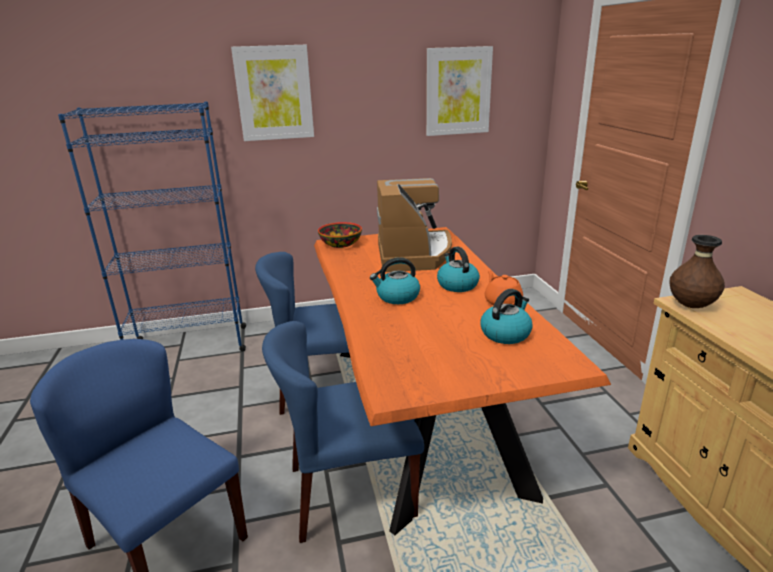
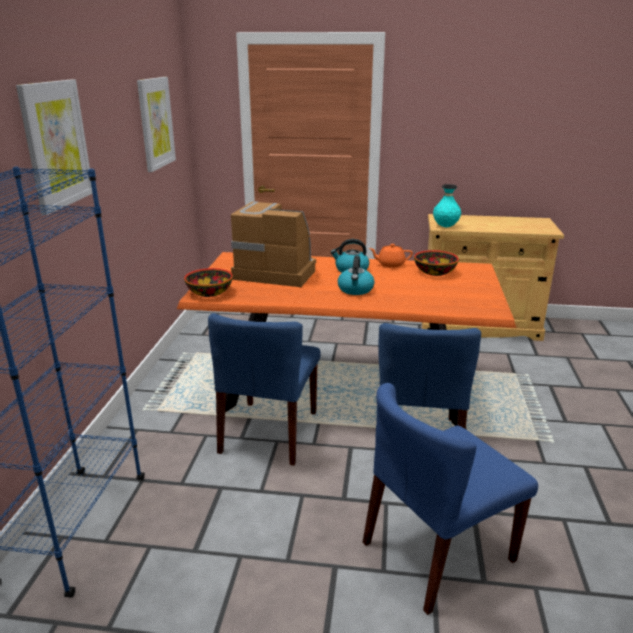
camera: 70 degrees left, 0 degrees up
kettle [480,289,533,344] -> bowl [414,250,459,276]
brown vase [669,235,725,308] -> turquoise vase [433,184,461,227]

